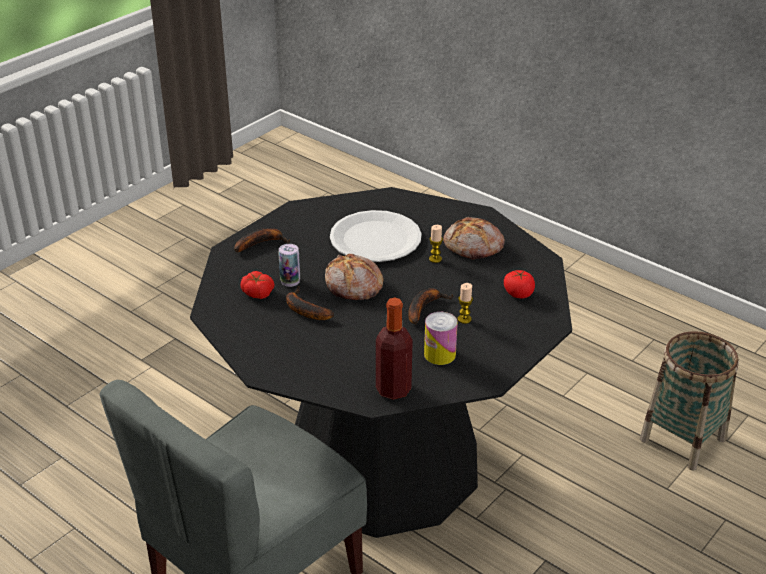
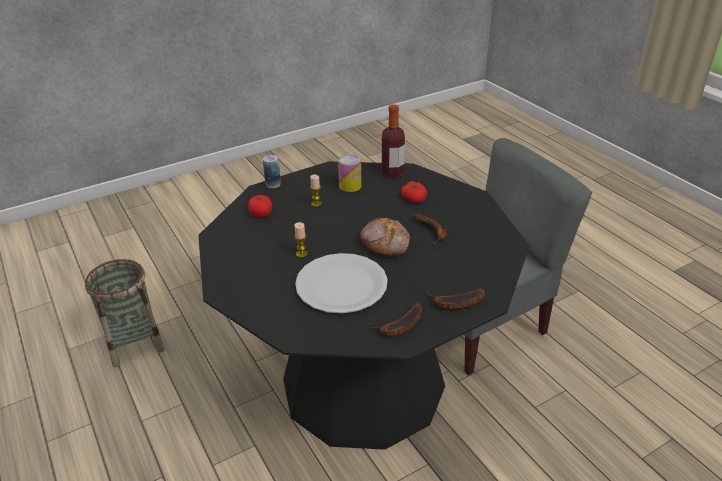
camera: 160 degrees left, 0 degrees up
tomato [240,271,274,299] -> tomato moved to [401,181,427,203]
can [278,244,300,287] -> can moved to [263,155,281,188]
banana [408,288,454,324] -> banana moved to [368,302,422,337]
bread [443,217,505,260] -> none

